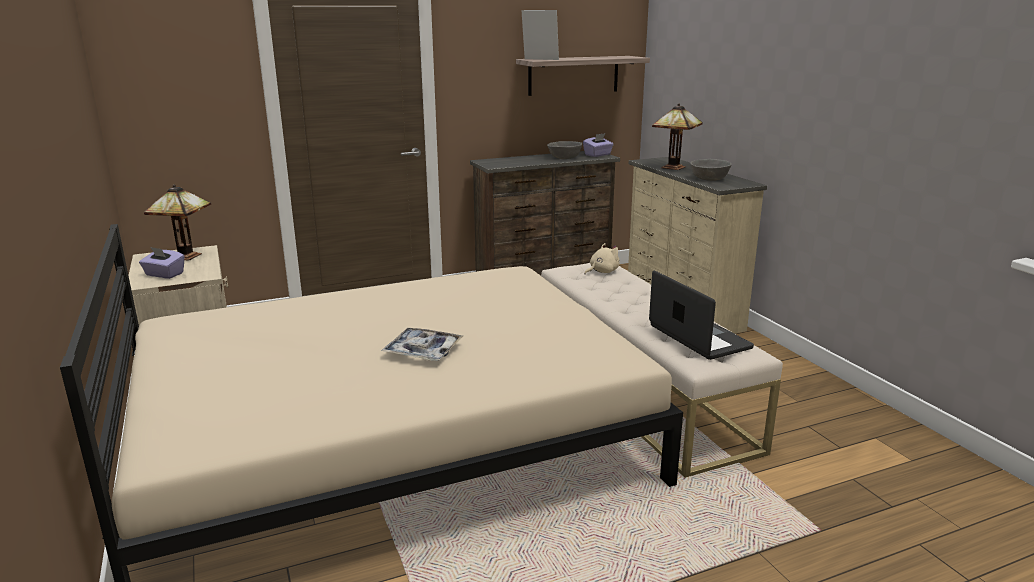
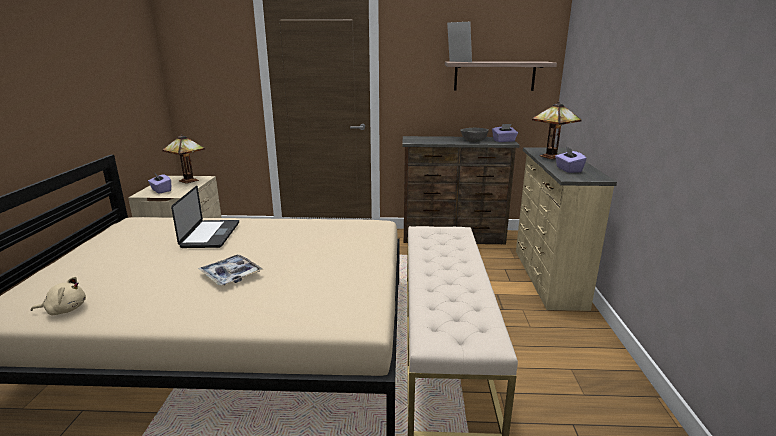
camera: 25 degrees right, 0 degrees up
beige plush toy [584,243,620,274] -> beige plush toy moved to [31,277,86,316]
laptop [649,270,754,360] -> laptop moved to [171,186,239,248]
grey bowl [690,159,732,181] -> purple tissue box [555,147,587,173]

